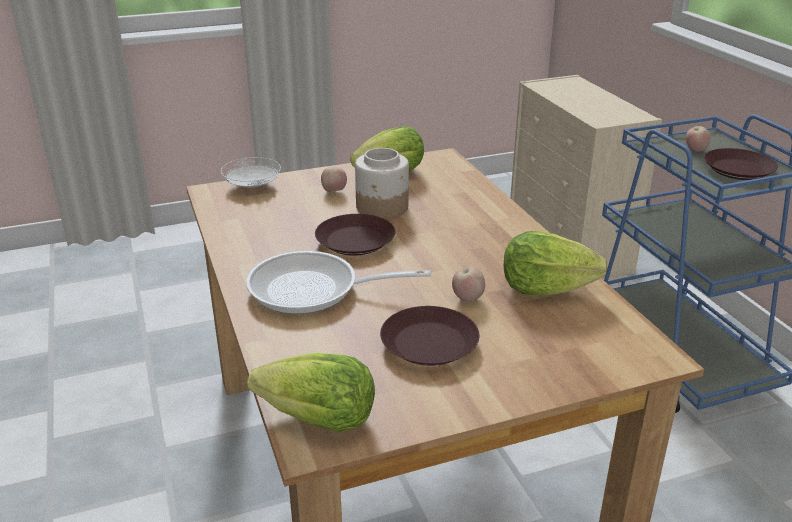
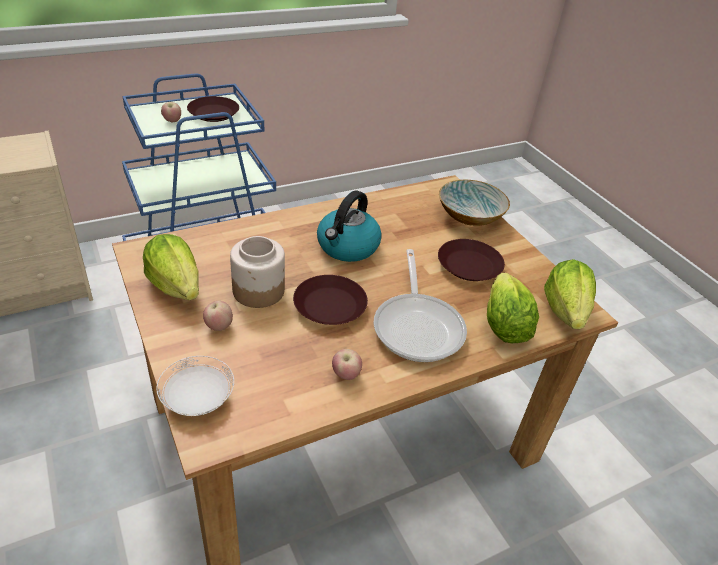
camera: 100 degrees left, 10 degrees up
apple [452,267,485,302] -> apple moved to [332,349,362,380]
lettuce [504,231,608,295] -> lettuce moved to [487,273,539,343]
none -> kettle [317,190,382,262]
none -> bowl [439,180,510,226]

